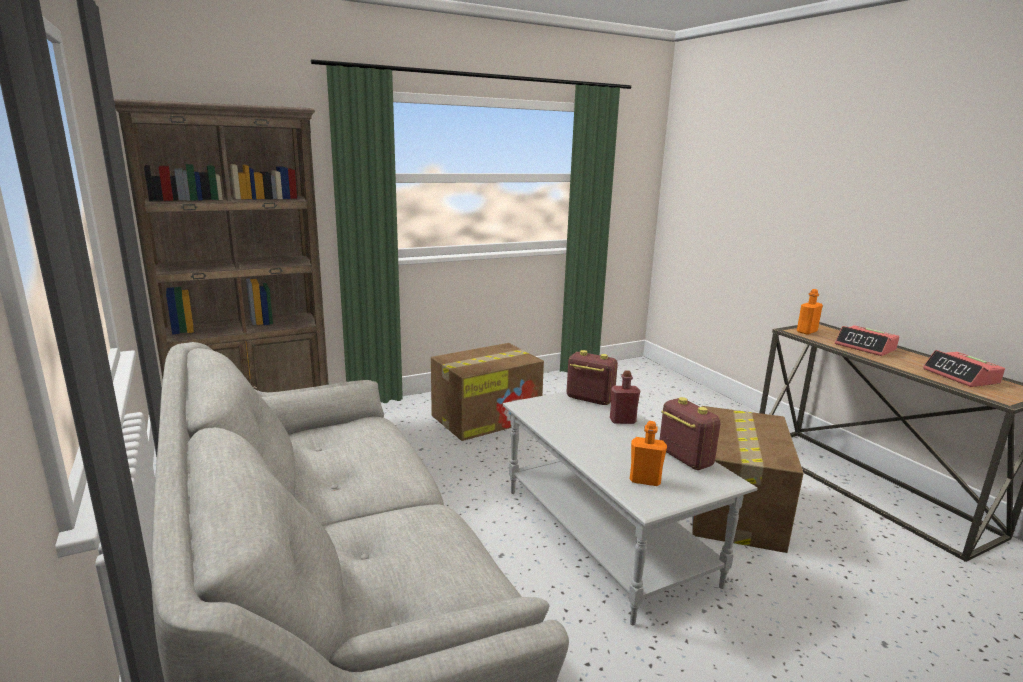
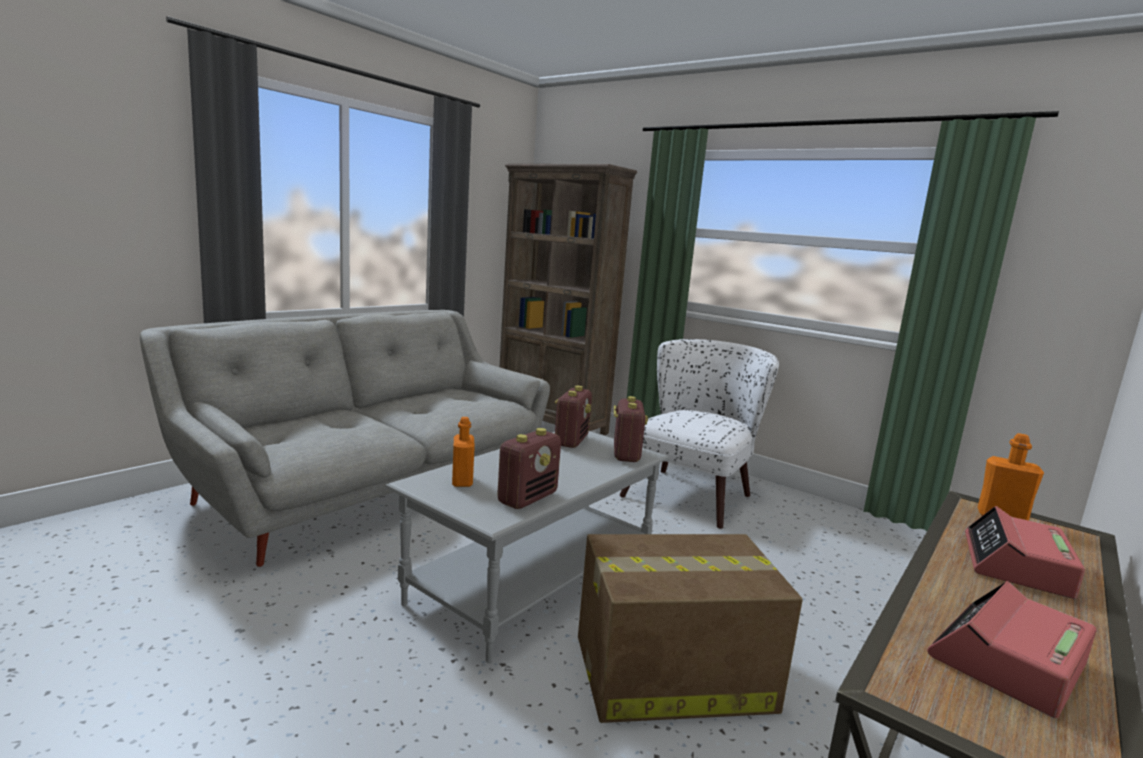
camera: 65 degrees right, 5 degrees down
cardboard box [431,343,544,441] -> white armchair [620,339,779,529]
red bottle [610,370,640,424] -> none
none -> radio [555,386,592,448]

